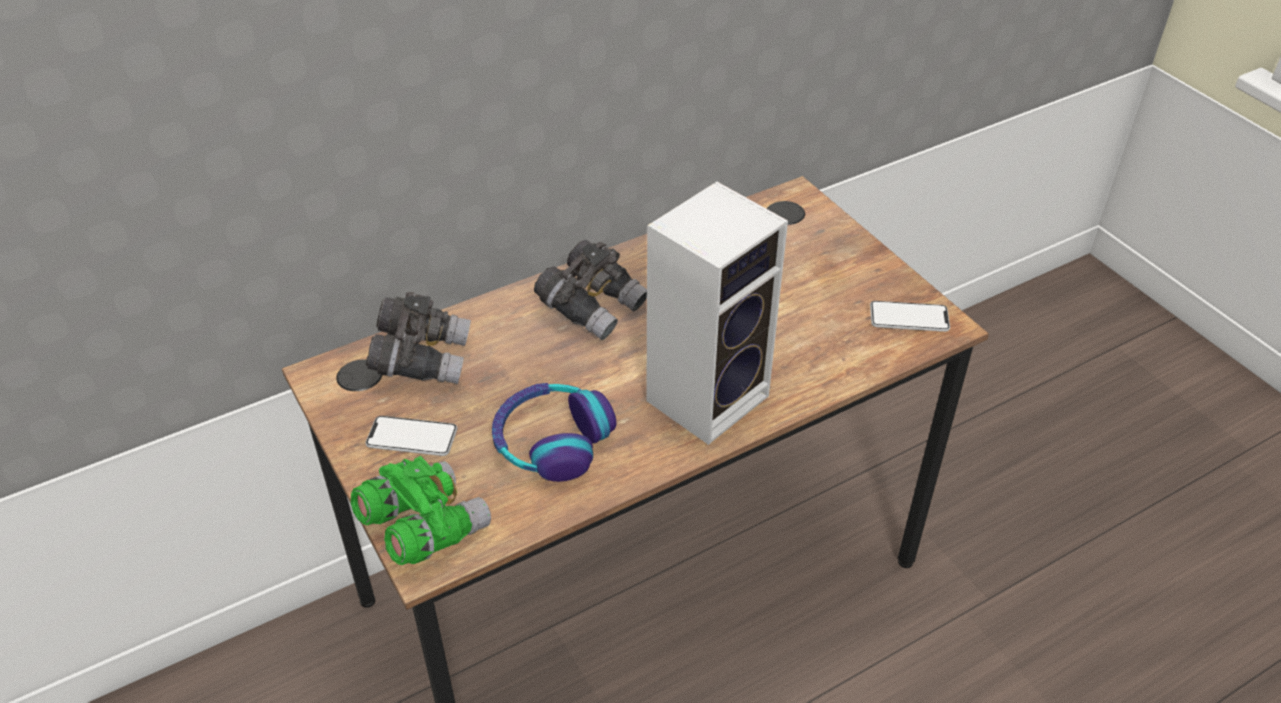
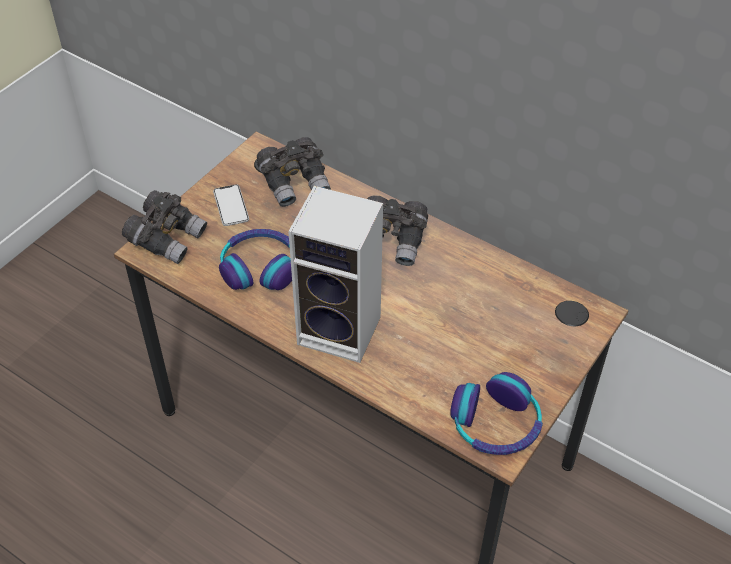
camera: 65 degrees right, 5 degrees up
green binoculars [351,456,491,565] -> grey binoculars [122,190,207,264]
phone [870,301,950,332] -> headphones [450,372,543,455]

